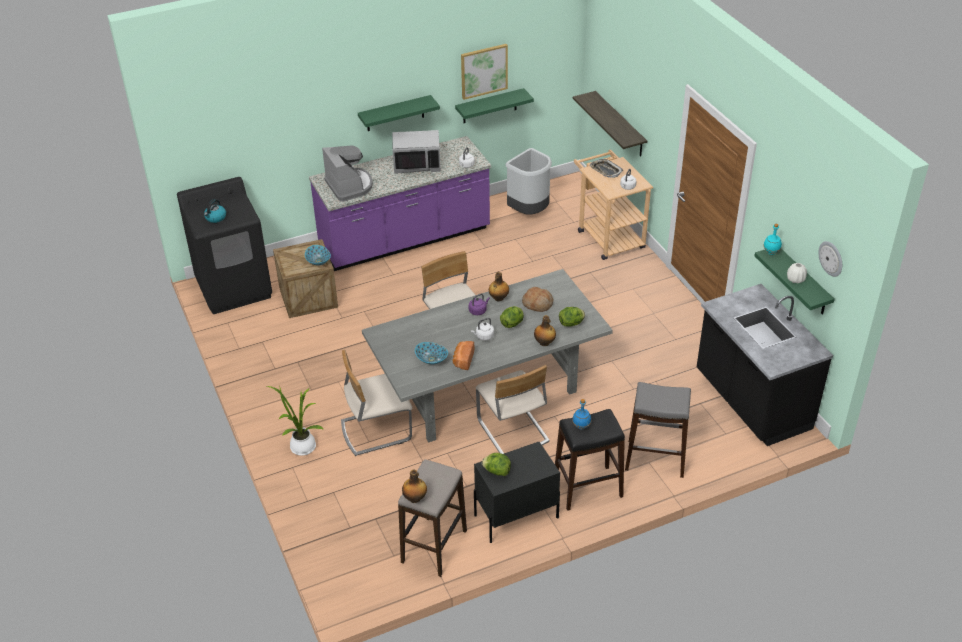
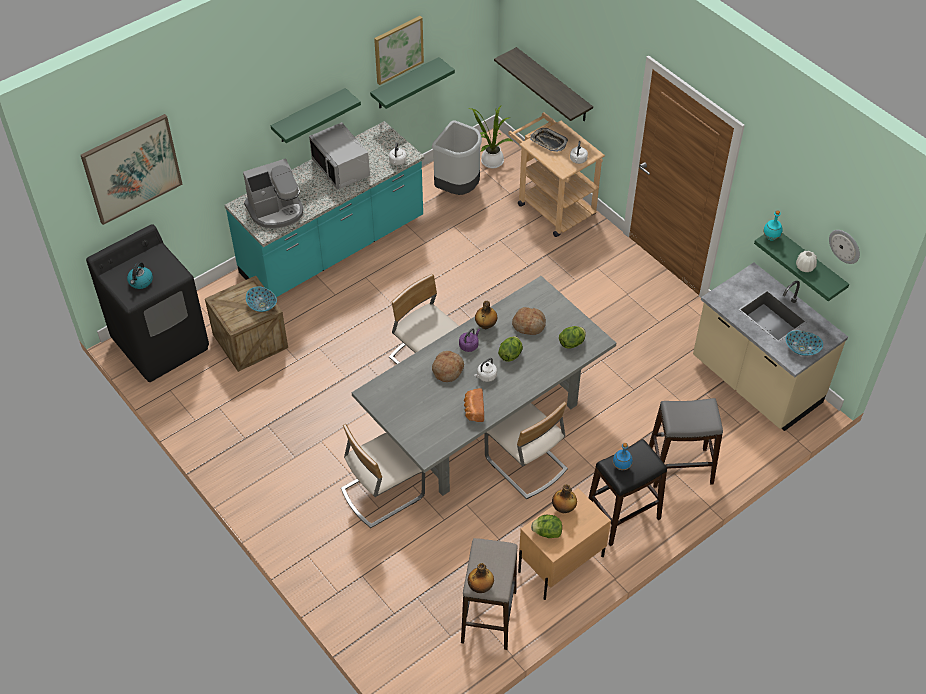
camera: 15 degrees left, 10 degrees up
potted plant [267,386,324,456] -> potted plant moved to [468,106,513,168]
purple counter [309,136,491,271] -> turquoise counter [224,121,425,297]
coffee machine [322,146,373,202] -> coffee machine turned 105 degrees clockwise [243,158,303,229]
grey microwave [392,130,441,174] -> grey microwave turned 75 degrees clockwise [309,122,370,190]
bowl [415,342,448,365] -> bowl moved to [786,331,823,356]
black nightstand [474,442,560,543] -> beige nightstand [518,488,611,600]
bottle [534,315,556,346] -> bottle moved to [552,484,577,513]
black counter [697,284,833,446] -> beige counter [693,262,848,431]
none -> picture [81,114,183,225]
none -> bread [432,351,464,382]

